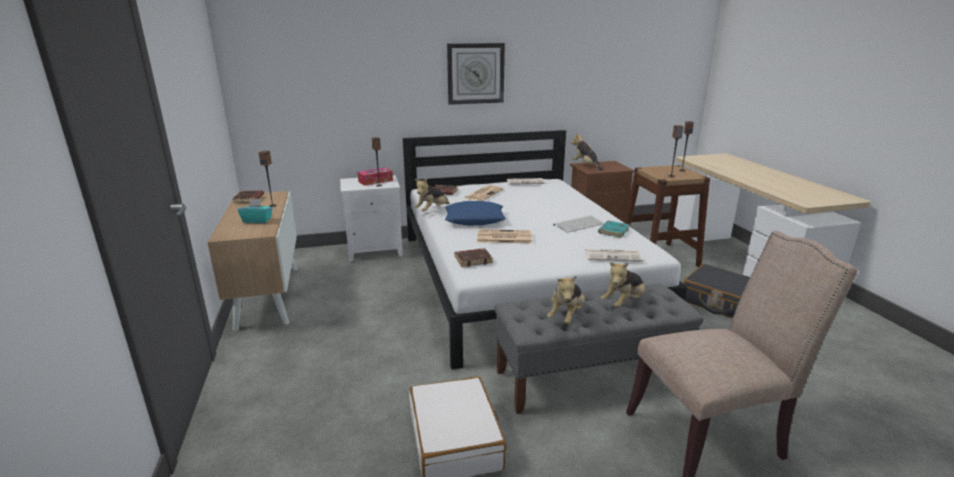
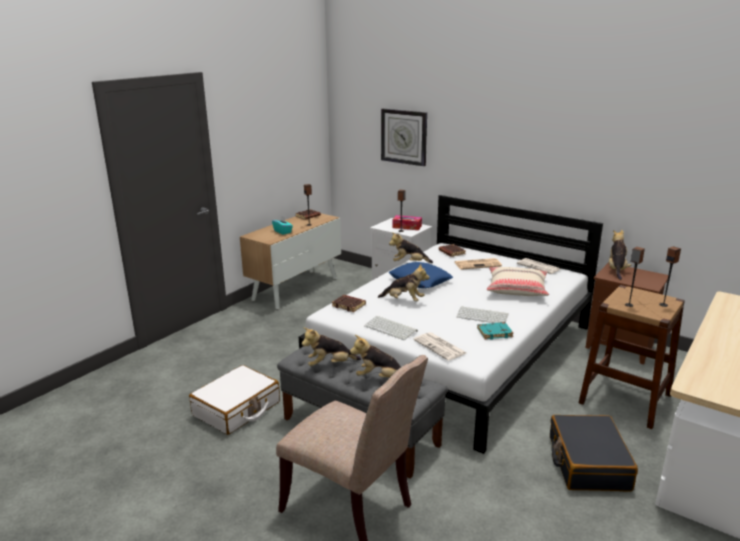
camera: 50 degrees right, 0 degrees up
wall clock [447,43,505,105] -> wall clock moved to [381,109,427,166]
newspaper [477,229,532,244] -> plush toy [378,263,430,301]
none -> keyboard [364,316,418,340]
none -> beige pillow [487,267,549,296]

